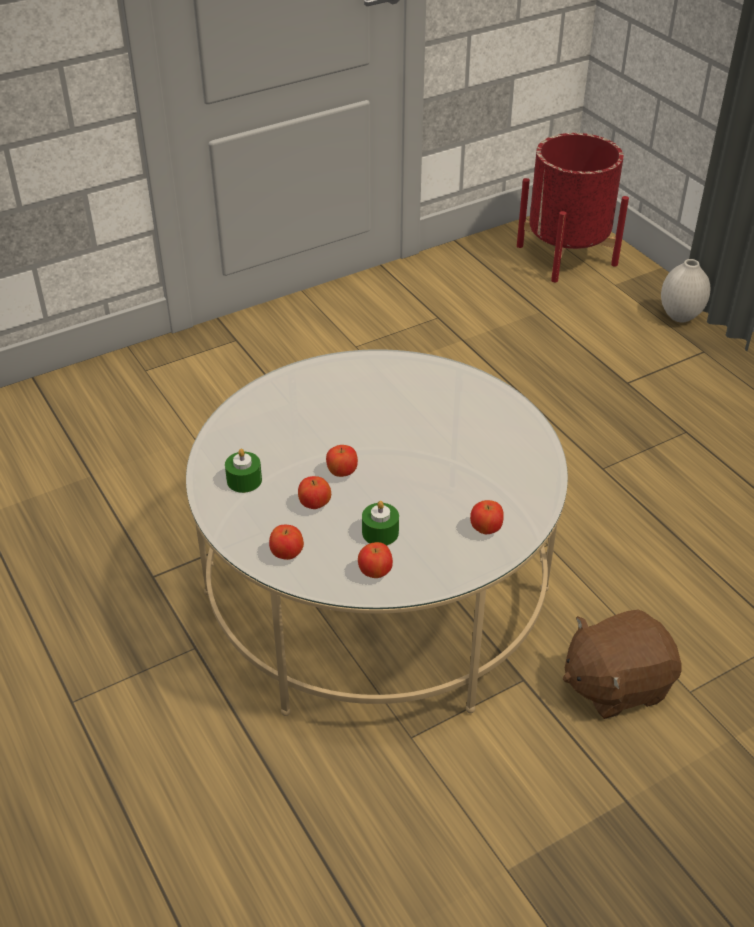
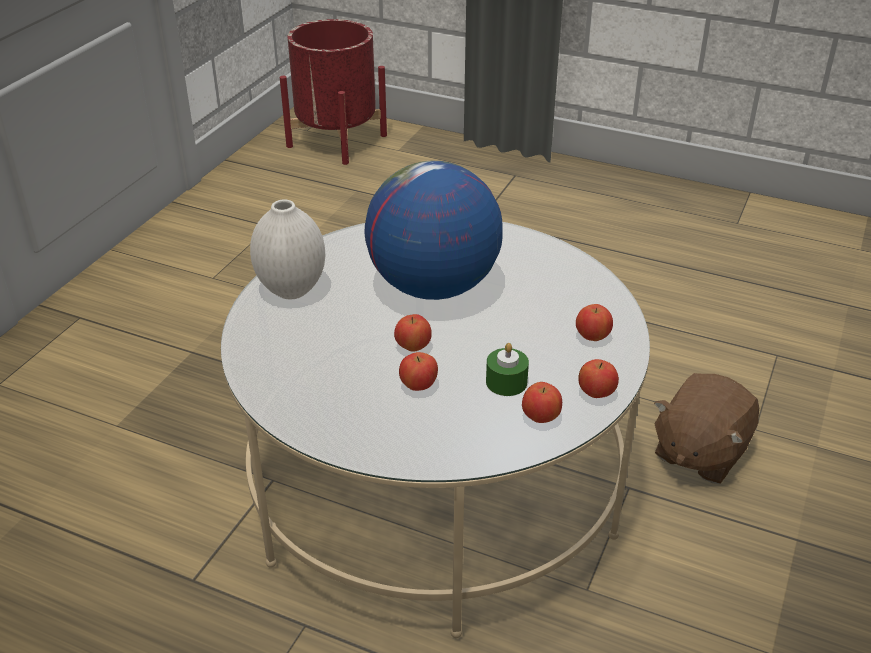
camera: 35 degrees left, 5 degrees down
green candle [225,449,262,493] -> none
apple [269,525,304,560] -> apple moved to [578,359,619,398]
white vase [661,259,710,322] -> white vase moved to [250,200,325,299]
none -> globe [365,161,503,300]

